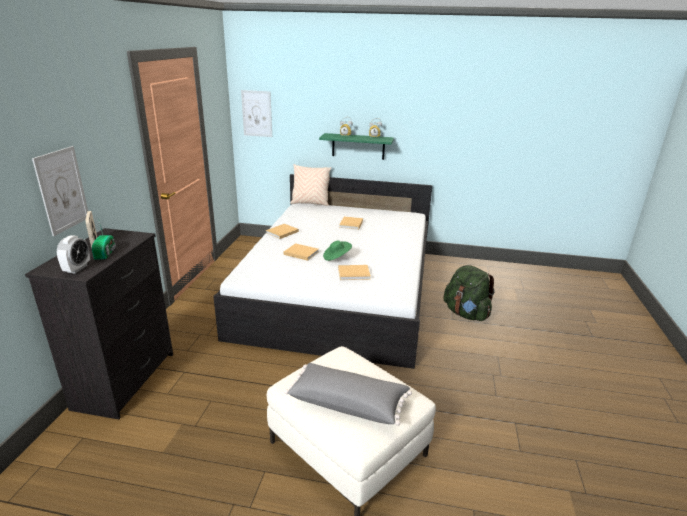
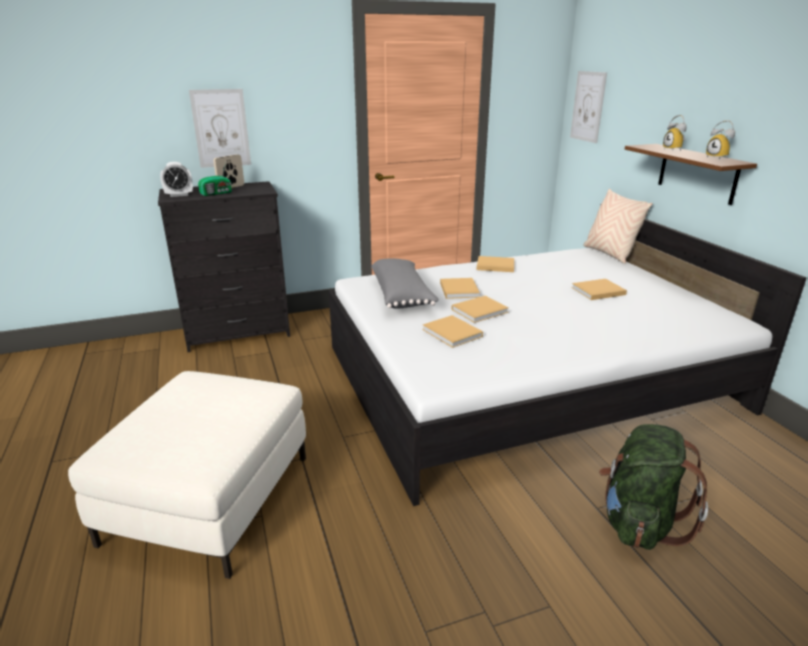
camera: 60 degrees right, 0 degrees up
grey pillow [284,363,412,426] -> grey pillow moved to [371,258,439,309]
green shelf [319,133,394,160] -> brown shelf [625,144,757,205]
green hat [323,241,352,261] -> beige book [451,296,509,323]

